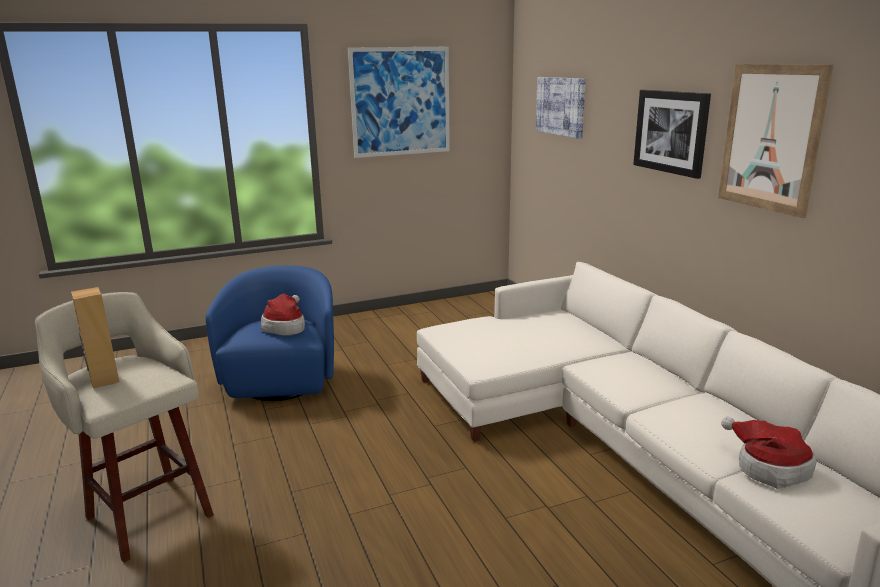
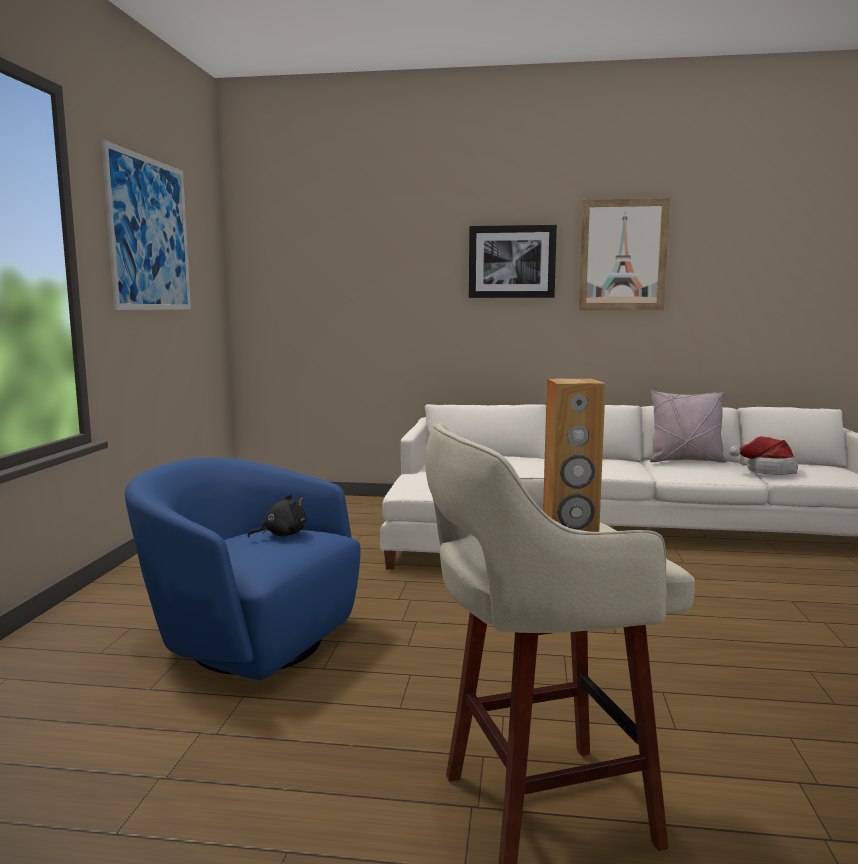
camera: 60 degrees left, 10 degrees down
hat [261,293,305,336] -> black plush toy [247,494,306,537]
picture [536,77,586,139] -> none
none -> purple pillow [650,390,726,463]

